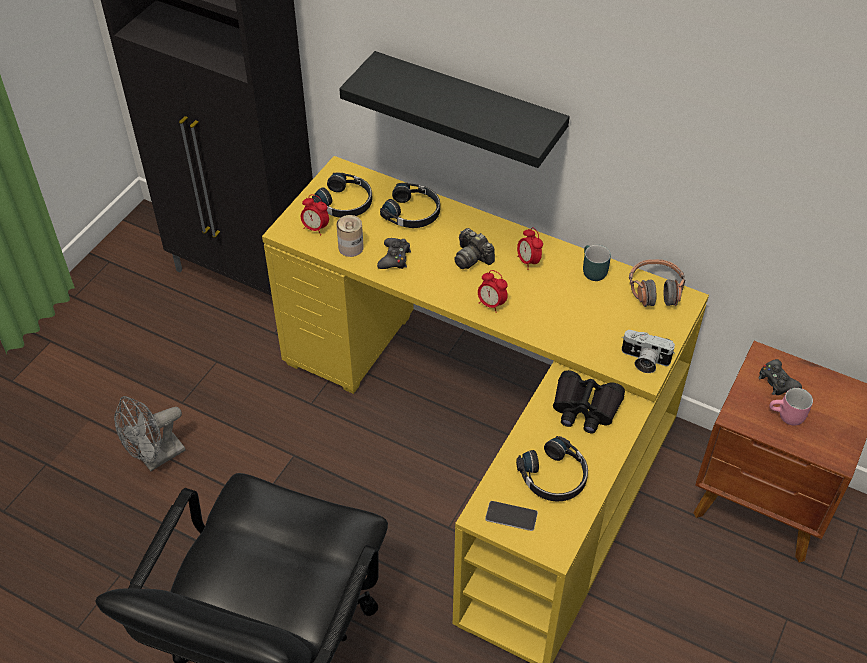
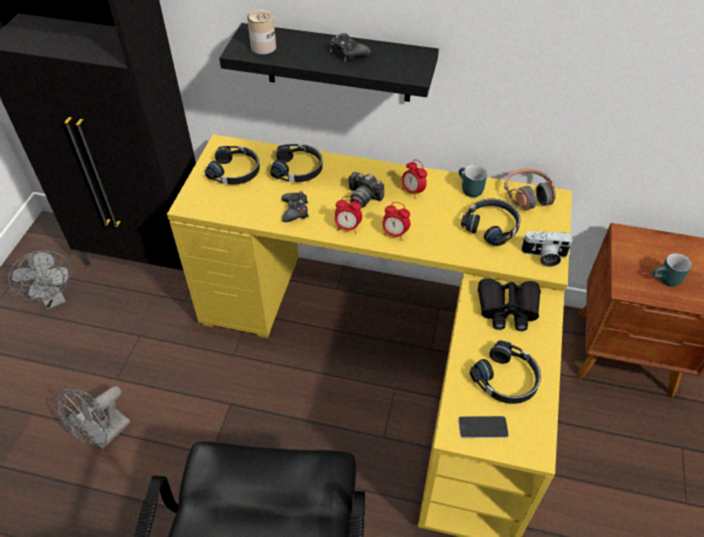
camera: 15 degrees left, 0 degrees up
alarm clock [301,194,329,235] -> alarm clock moved to [335,196,362,234]
can [336,215,364,257] -> can moved to [247,9,276,54]
black game controller [758,359,802,395] -> black game controller moved to [329,33,371,62]
pink mug [769,388,813,426] -> turquoise mug [652,253,692,287]
none -> grey fan [8,250,72,310]
none -> black headphones [461,198,521,246]

